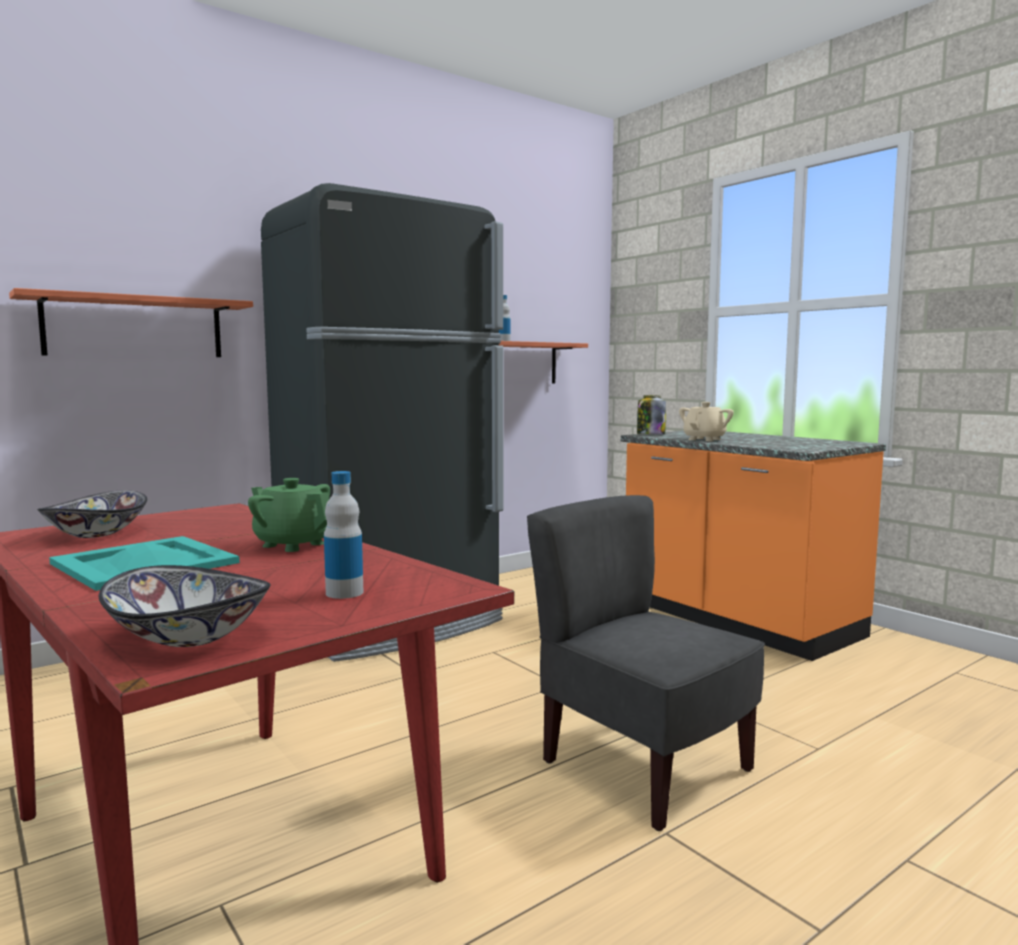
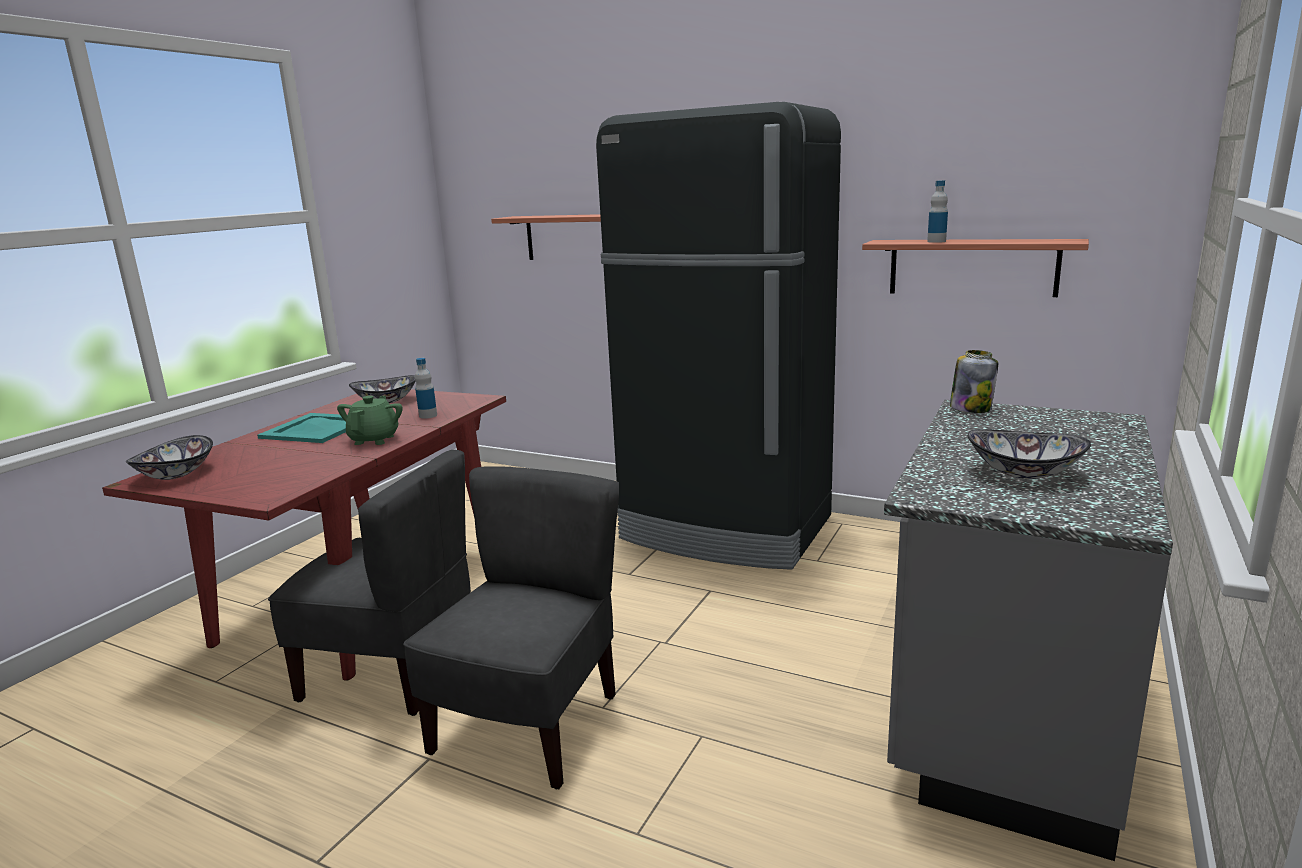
camera: 65 degrees right, 10 degrees up
bottle [324,471,363,599] -> bottle moved to [415,358,437,419]
orange counter [621,431,886,661] -> grey counter [884,400,1173,861]
beige teapot [679,402,734,441] -> none
none -> grey chair [268,450,471,716]
none -> bowl [967,429,1091,479]

